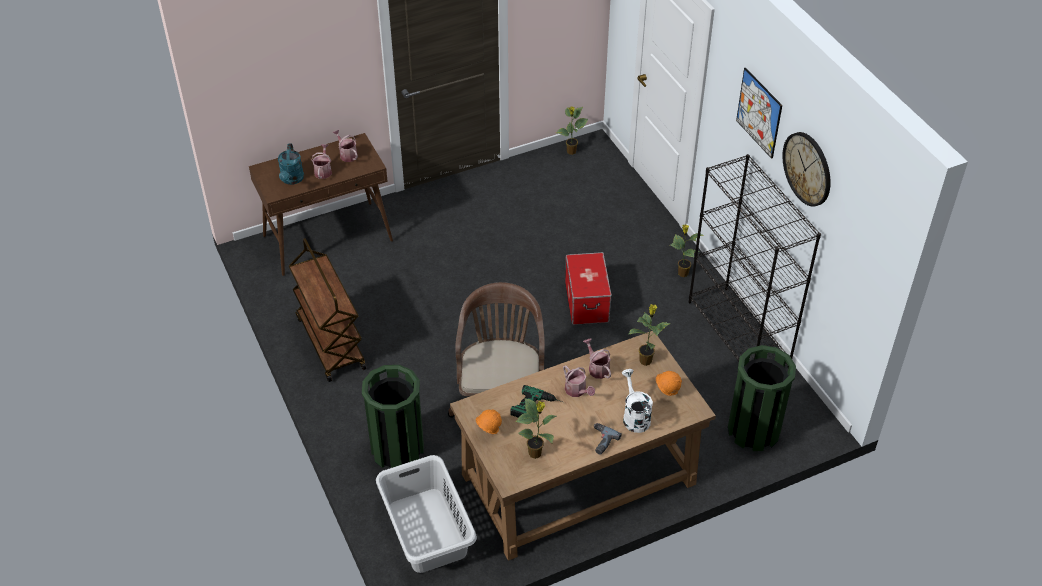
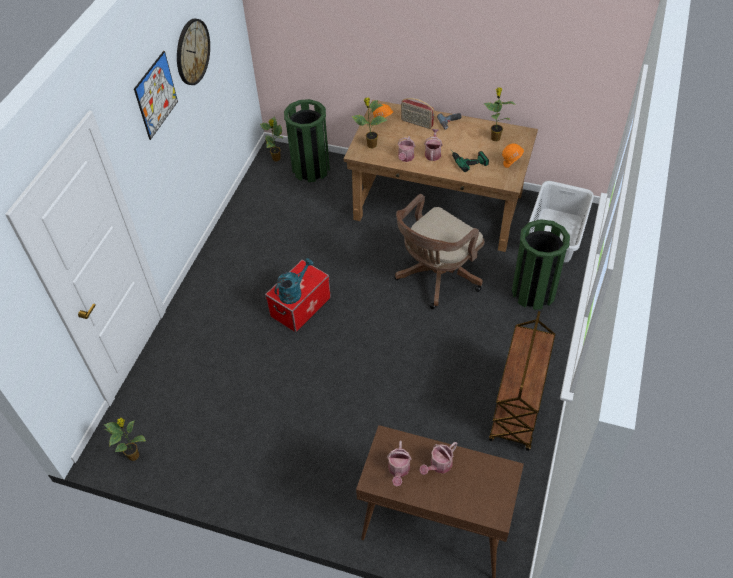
camera: 135 degrees left, 5 degrees up
turquoise watering can [278,144,304,185] -> turquoise watering can moved to [274,258,314,304]
white watering can [622,369,653,433] -> radio [401,98,434,129]
potted plant [670,224,703,277] -> potted plant moved to [260,116,284,161]
black bookcase [689,154,821,368] -> none

